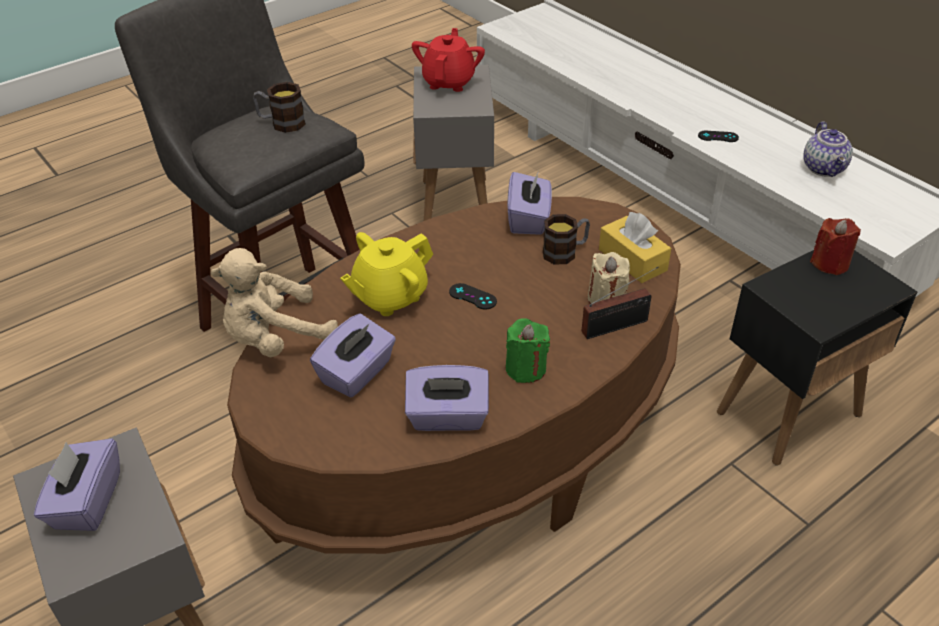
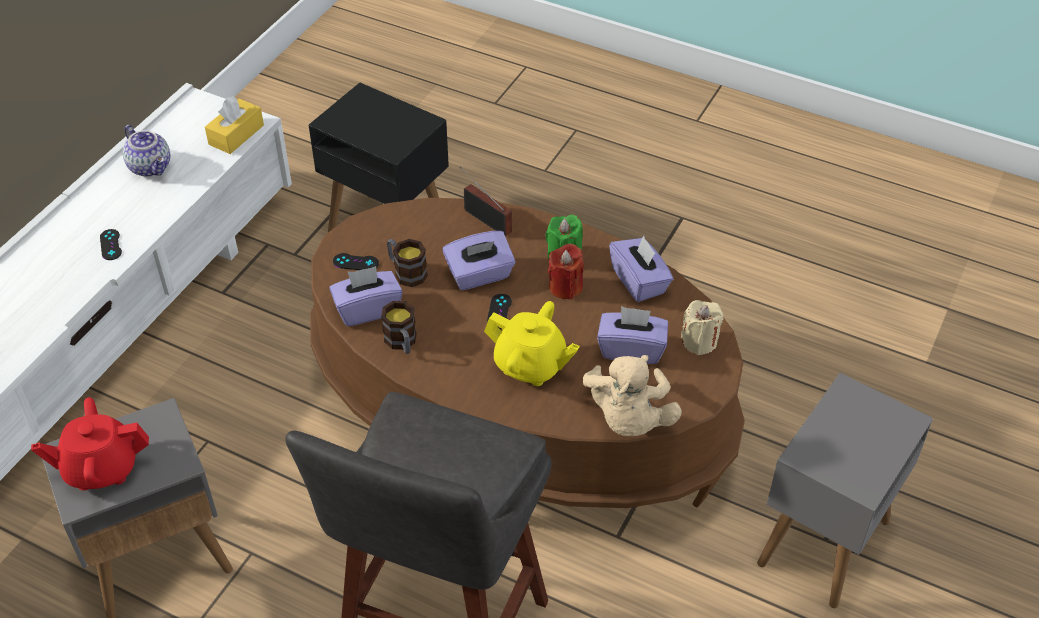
camera: 115 degrees left, 5 degrees up
purple tissue box [34,438,120,531] -> purple tissue box moved to [442,231,515,290]
beige plush toy [211,248,338,357] -> beige plush toy turned 60 degrees clockwise [583,355,682,436]
mug [253,82,306,133] -> mug moved to [381,301,417,354]
beige candle [588,252,630,304] -> beige candle moved to [681,300,724,355]
yellow tissue box [599,212,671,283] -> yellow tissue box moved to [205,96,264,154]
teapot [803,121,853,177] -> teapot turned 75 degrees clockwise [123,125,170,177]
red candle [810,218,861,275] -> red candle moved to [548,244,584,299]
none -> black game controller [333,253,379,270]

